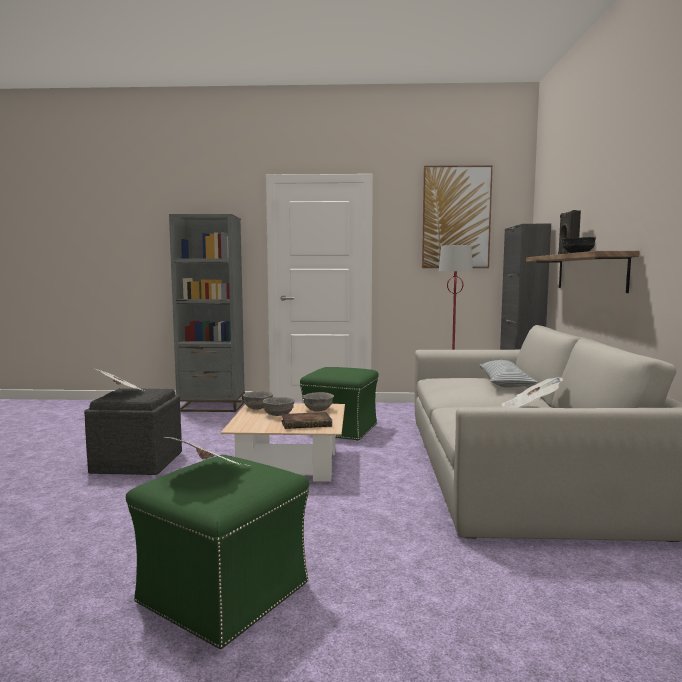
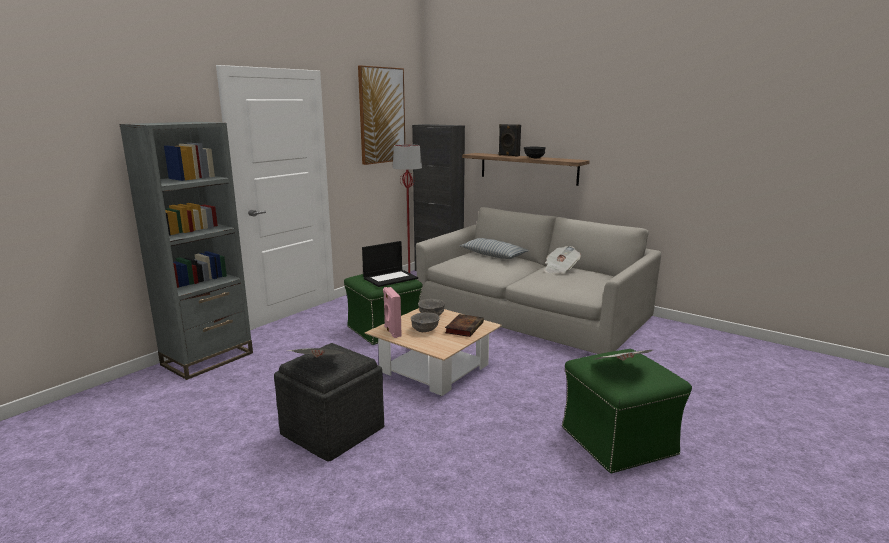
camera: 55 degrees left, 10 degrees up
grey bowl [243,391,274,410] -> pink speaker [383,287,402,338]
none -> laptop [362,241,418,287]

